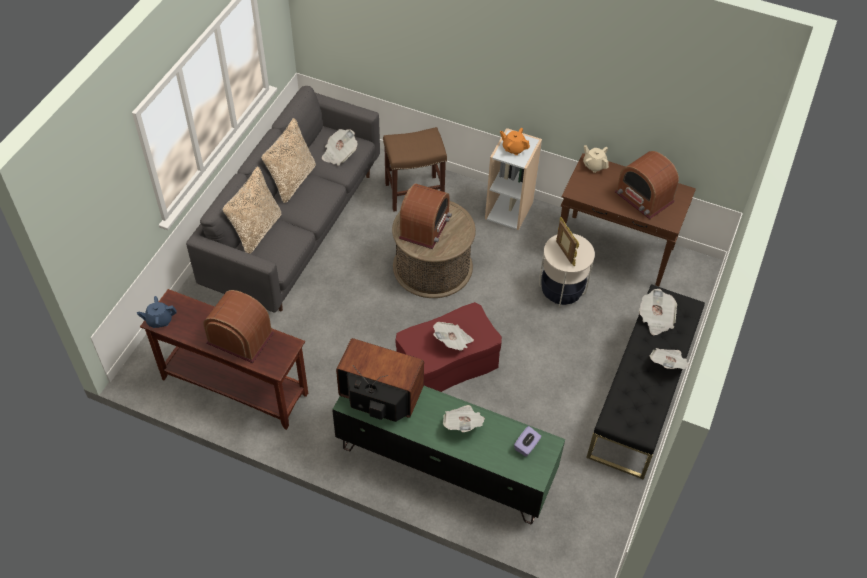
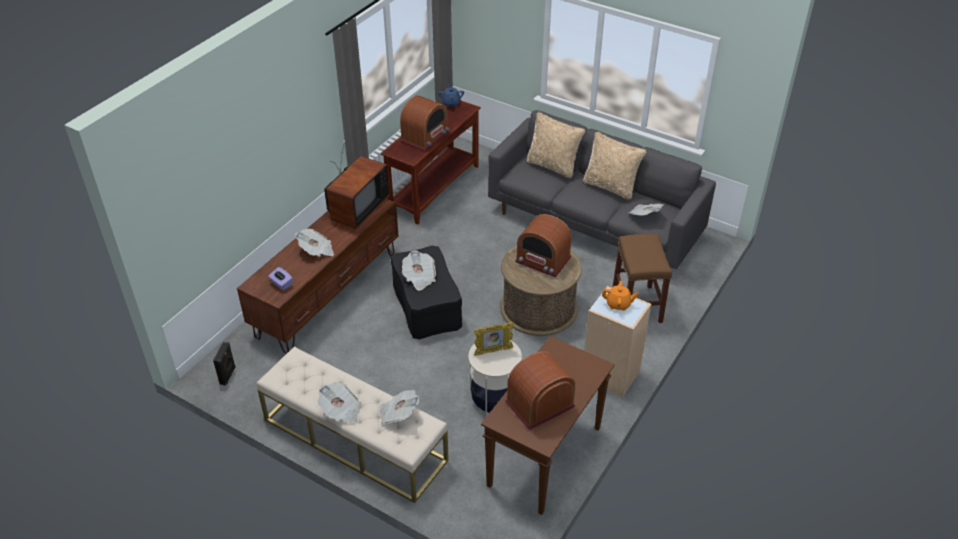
camera: 100 degrees right, 10 degrees down
green tv stand [332,386,565,524] -> brown tv stand [237,199,399,354]
red ottoman [396,302,502,392] -> black ottoman [391,246,462,339]
orange teapot [500,128,530,155] -> orange teapot turned 60 degrees clockwise [602,281,639,311]
beige teapot [583,145,609,173] -> none
black bench [586,284,705,479] -> beige bench [257,347,449,503]
none -> black speaker [213,342,236,386]

